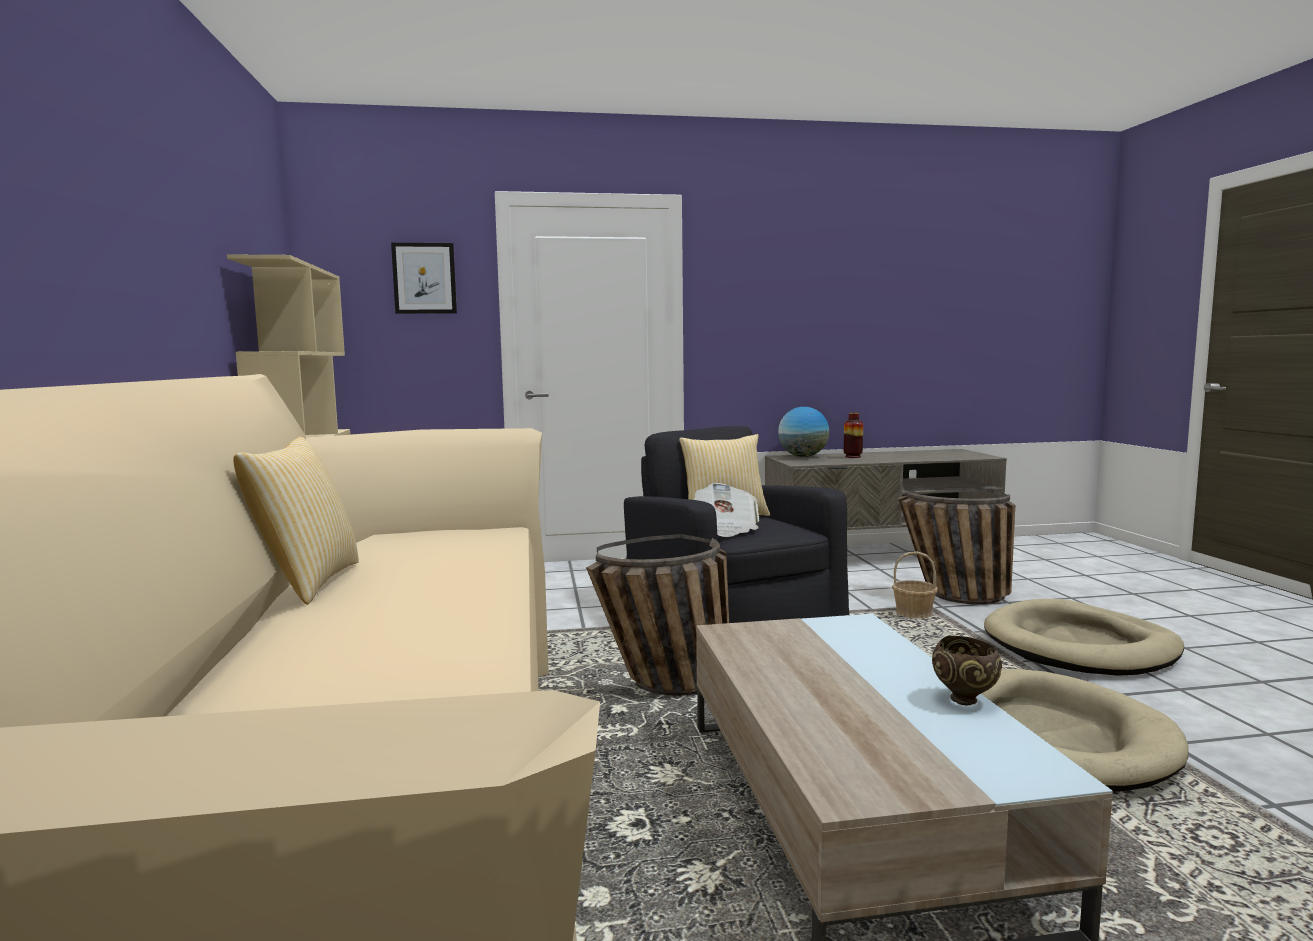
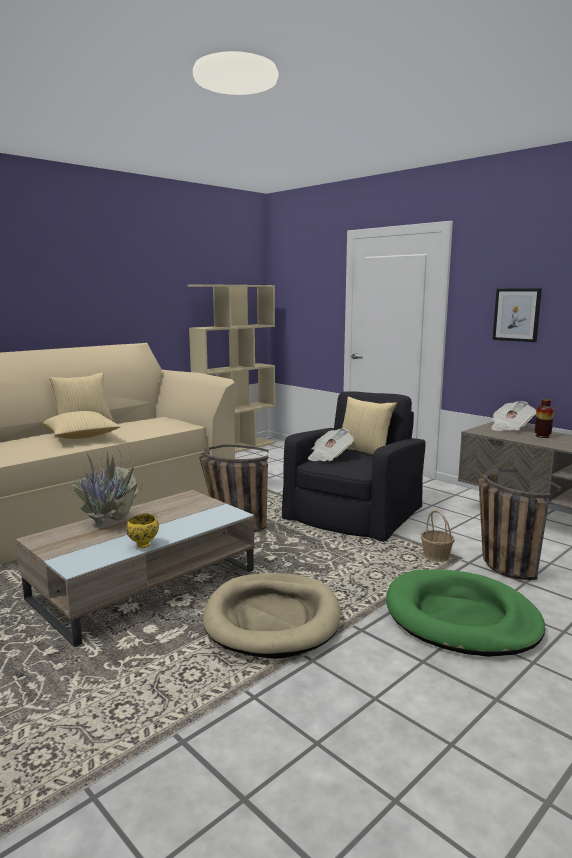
camera: 55 degrees right, 5 degrees up
picture [391,243,457,314] -> picture moved to [493,289,542,342]
globe [778,407,829,457] -> newspaper [491,401,536,431]
brown bowl [932,636,1002,705] -> yellow bowl [126,514,159,548]
beige dog bed [984,599,1184,676] -> green dog bed [386,569,545,657]
none -> pillow [43,411,121,439]
none -> potted plant [69,441,143,544]

